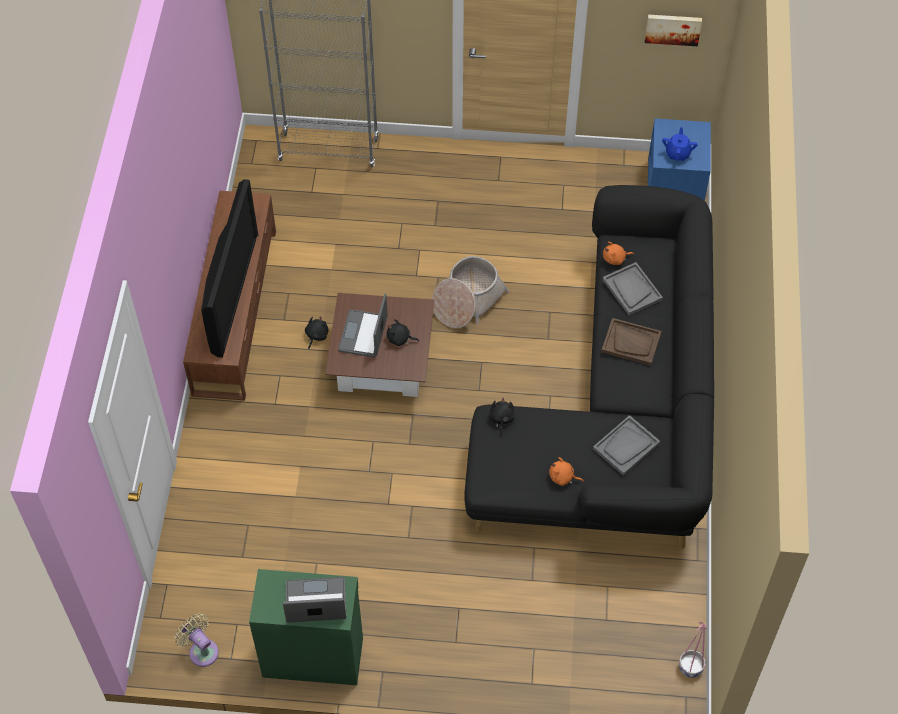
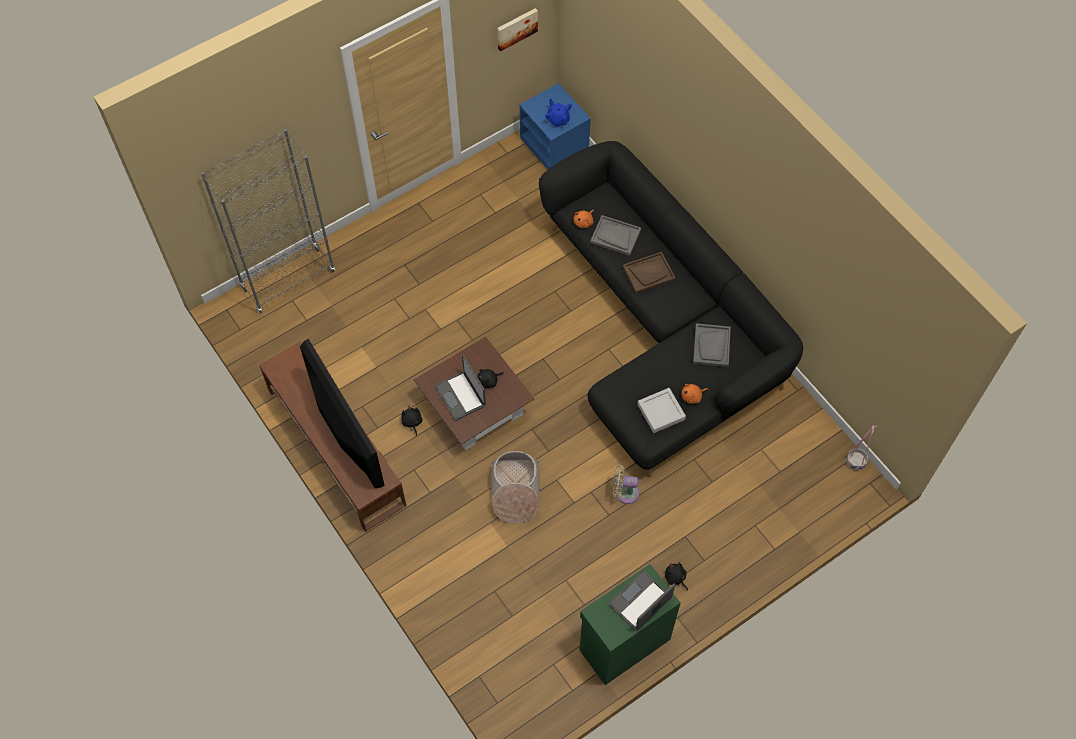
camera: 40 degrees left, 5 degrees up
beige fan [174,614,219,667] -> beige fan moved to [613,465,639,504]
basket [432,256,509,328] -> basket moved to [491,451,540,523]
black plush toy [489,398,515,436] -> black plush toy moved to [665,562,688,591]
none -> grey tray [637,388,686,433]

